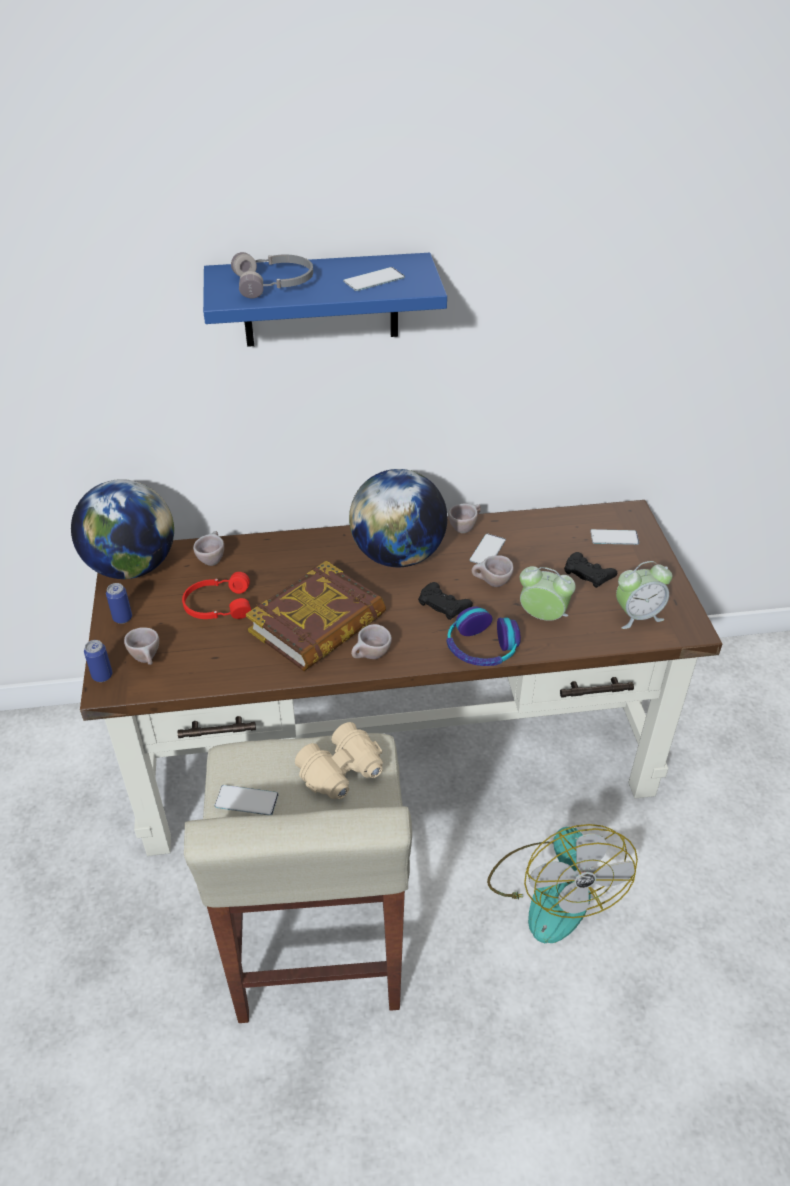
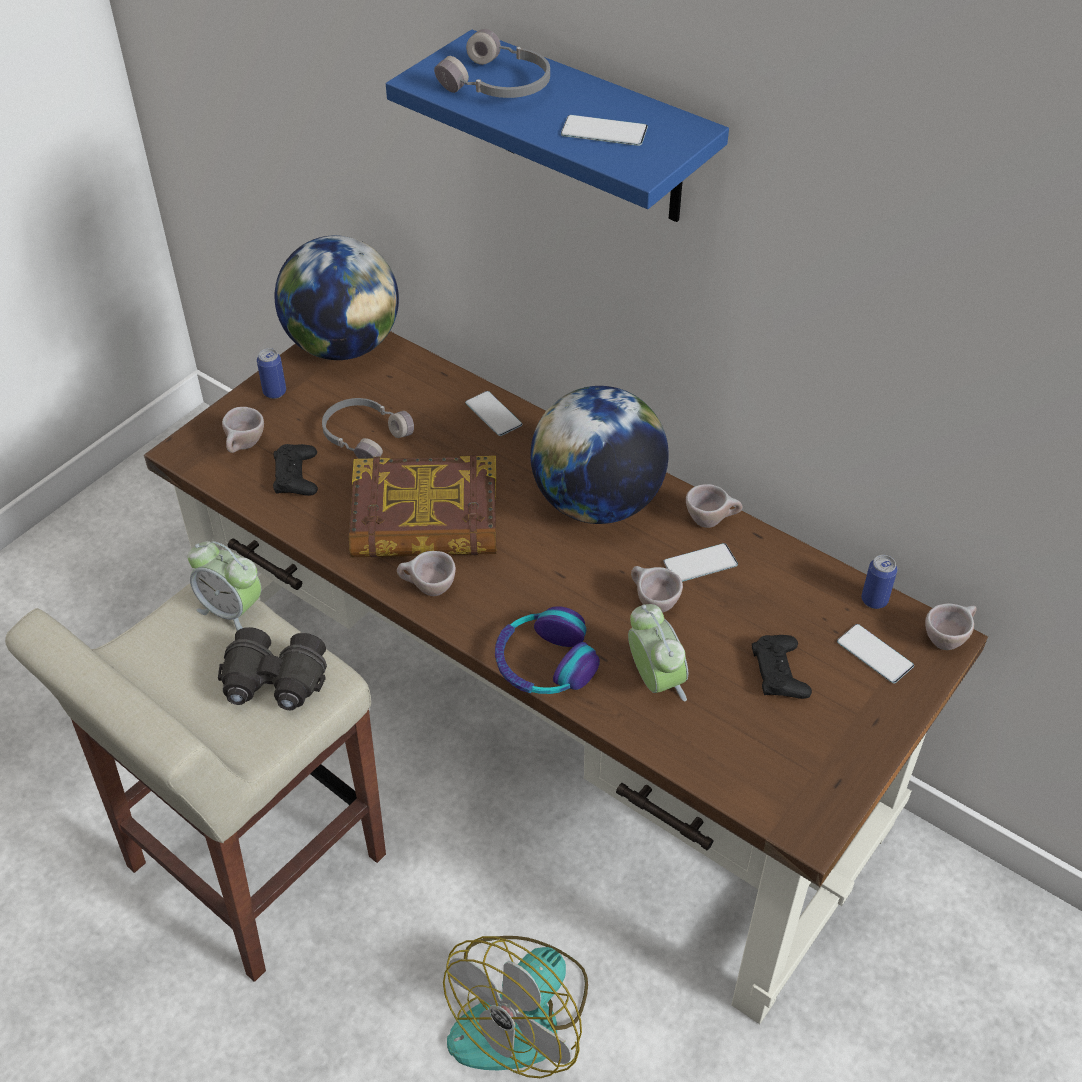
camera: 45 degrees right, 5 degrees up
can [84,640,113,682] -> can moved to [861,555,897,609]
red headphones [182,572,251,619] -> grey headphones [322,398,414,459]
beige cup [193,531,224,566] -> beige cup moved to [925,603,977,650]
phone [215,785,279,815] -> phone moved to [465,391,522,436]
beige binoculars [295,722,383,799] -> black binoculars [218,627,327,710]
black game controller [418,582,473,620] -> black game controller moved to [273,444,318,496]
alarm clock [616,561,673,629] -> alarm clock moved to [188,541,261,631]

